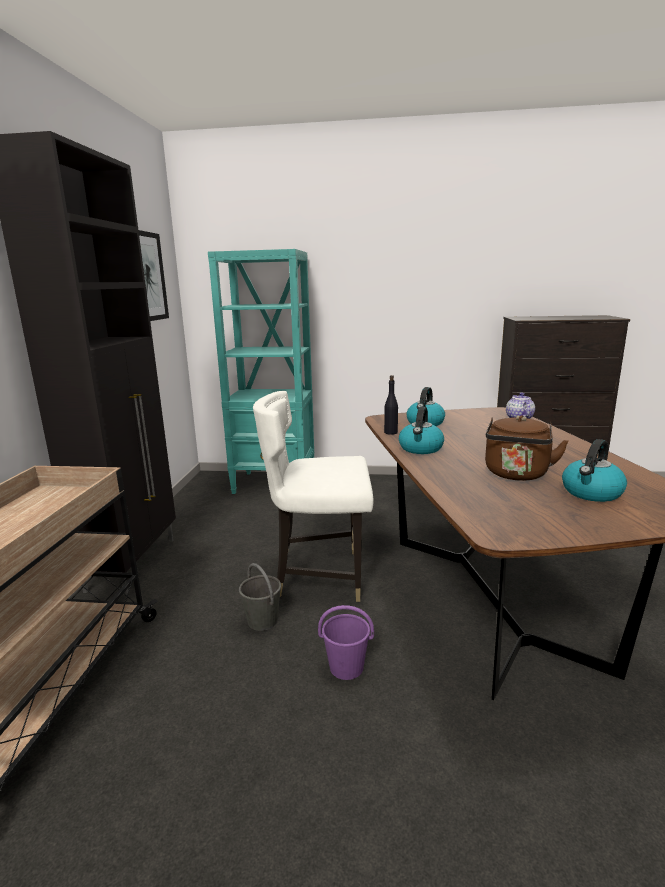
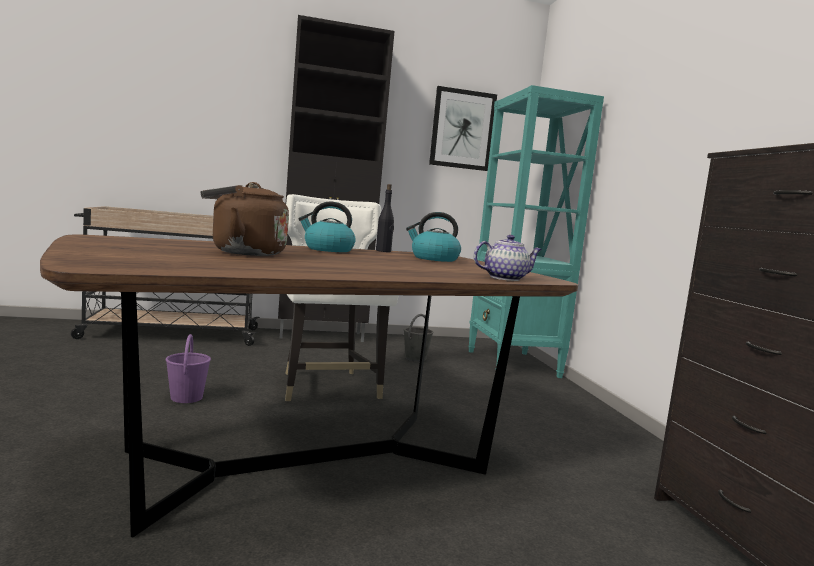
camera: 70 degrees right, 10 degrees down
grey bucket [239,563,281,631] -> grey bucket moved to [404,314,433,362]
kettle [562,439,627,502] -> none

